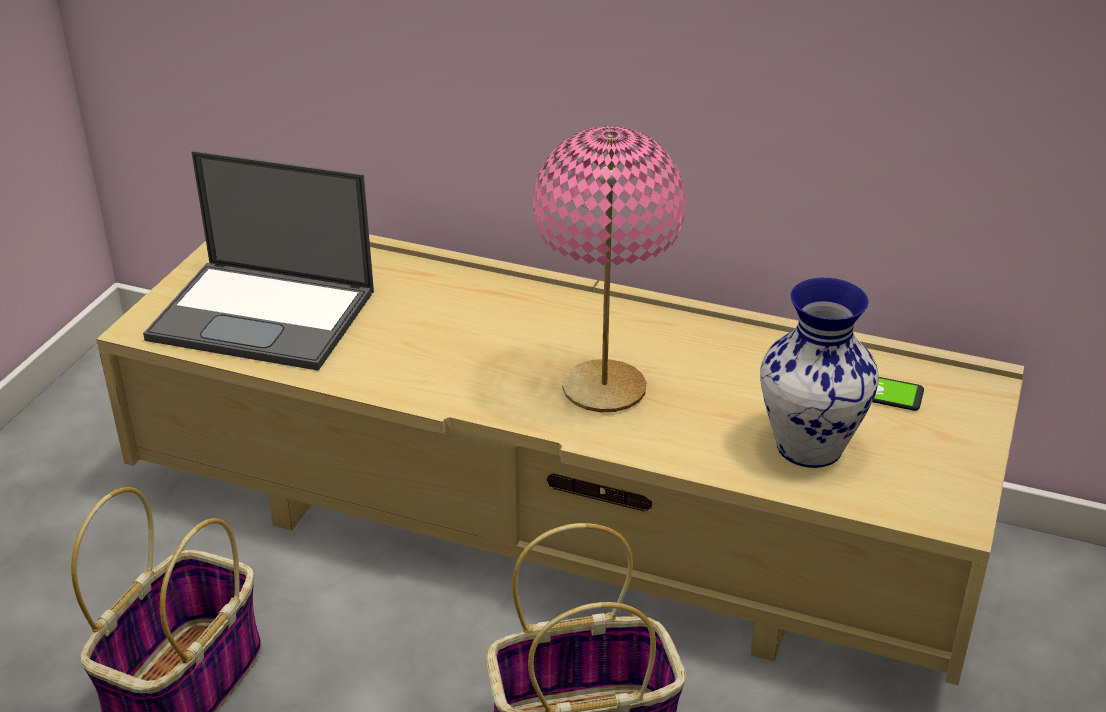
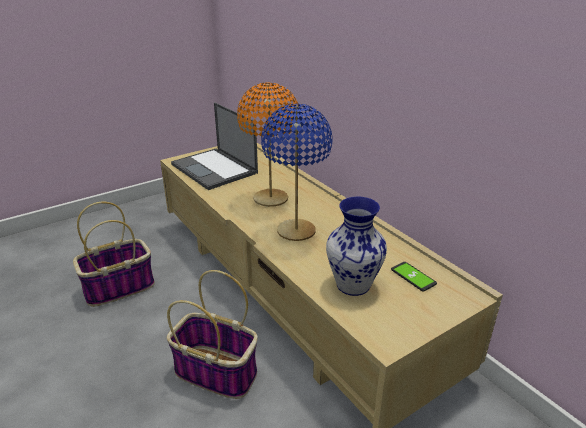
camera: 35 degrees right, 5 degrees down
pink table lamp [533,126,686,412] -> blue table lamp [261,104,332,241]
none -> orange table lamp [237,82,300,207]

